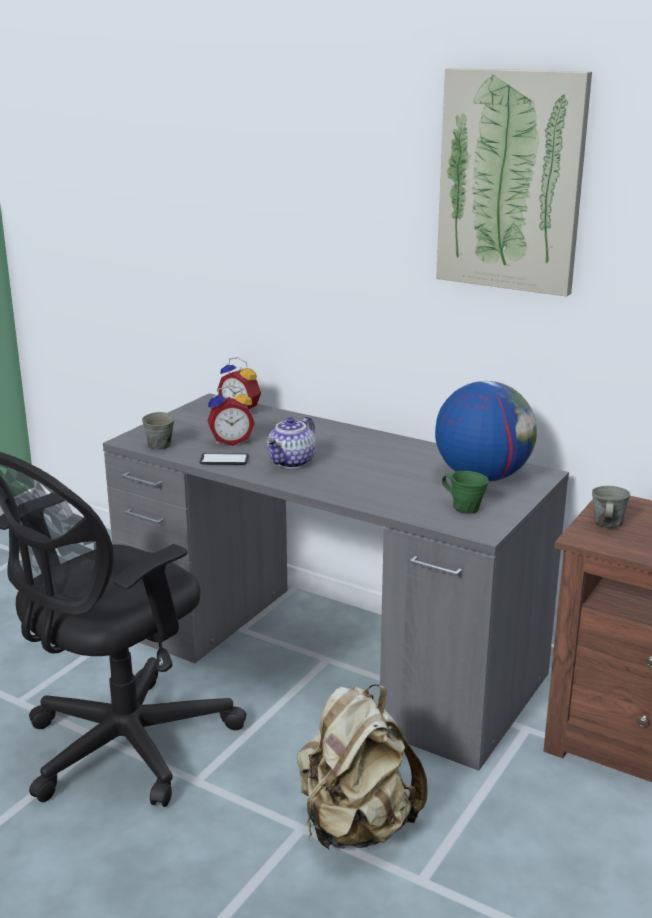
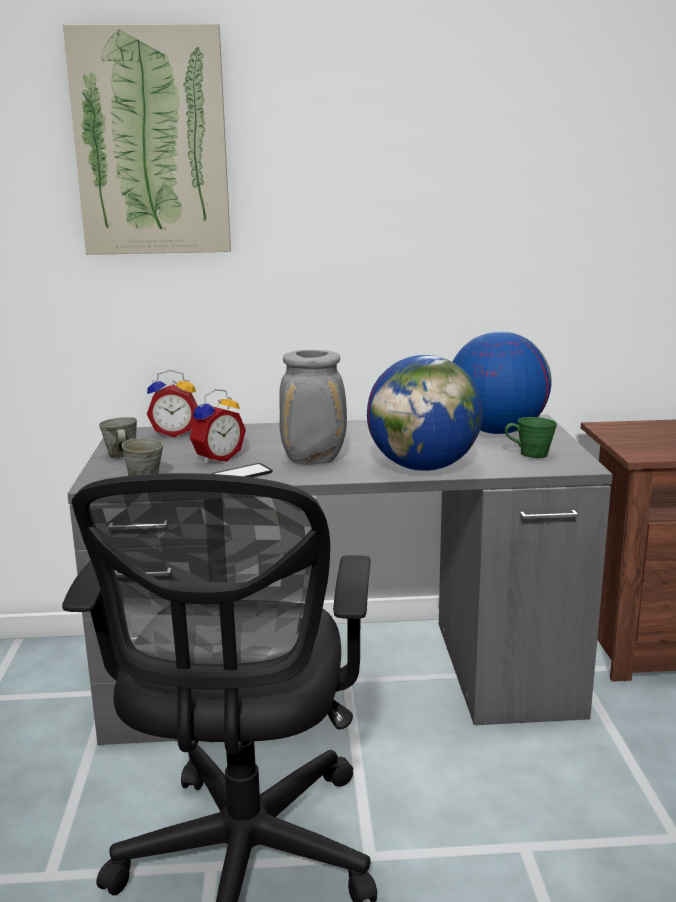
camera: 35 degrees left, 5 degrees down
teapot [266,416,316,469] -> grey vase [279,350,347,464]
beige backpack [297,684,428,849] -> none
picture [436,68,592,297] -> picture moved to [63,24,231,255]
grey mug [592,486,630,528] -> grey mug moved to [99,417,137,458]
none -> globe [367,355,483,471]

